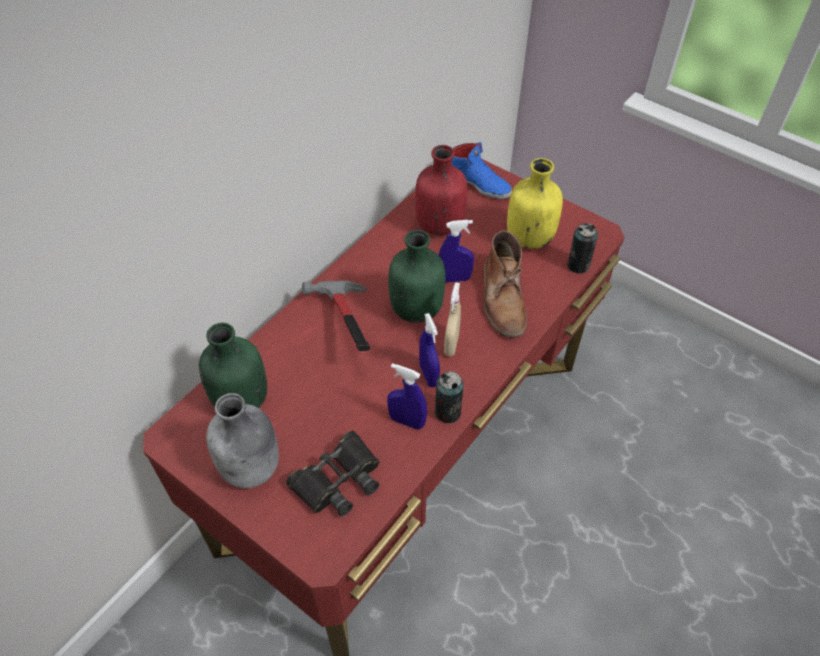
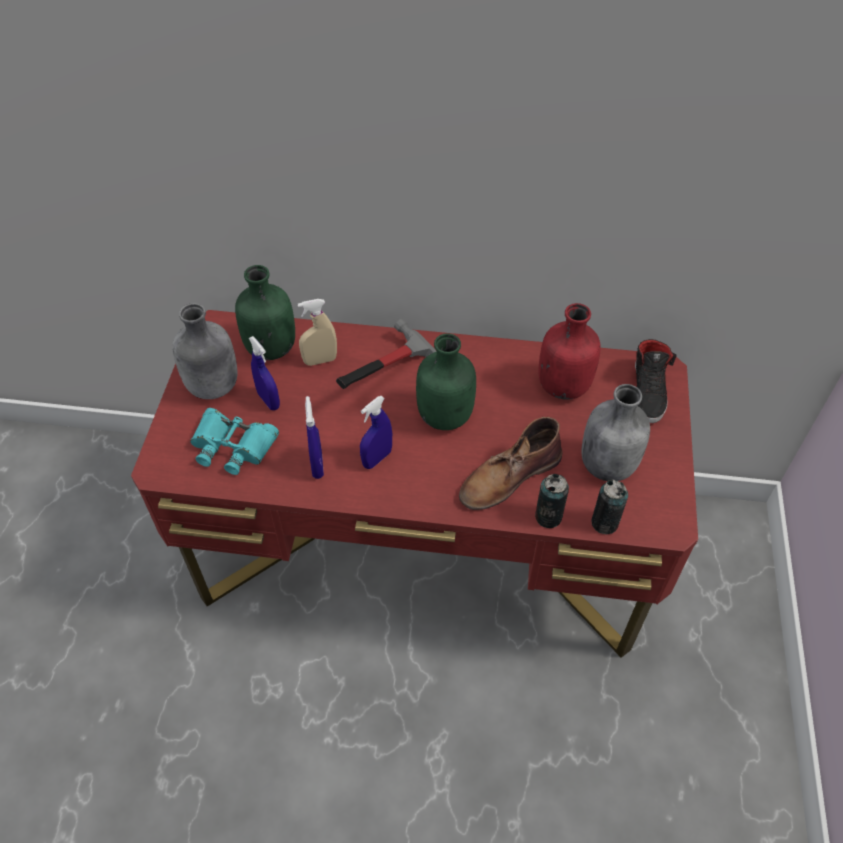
camera: 60 degrees right, 0 degrees up
black binoculars [286,430,380,517] -> turquoise binoculars [190,408,279,475]
can [435,371,464,423] -> can moved to [535,474,569,528]
blue spray bottle [439,220,474,283] -> blue spray bottle moved to [249,336,280,410]
beige spray bottle [444,282,461,357] -> beige spray bottle moved to [298,299,337,366]
blue shoe [452,142,512,199] -> black shoe [635,339,677,423]
yellow bottle [507,158,563,249] -> grey bottle [582,384,650,481]

